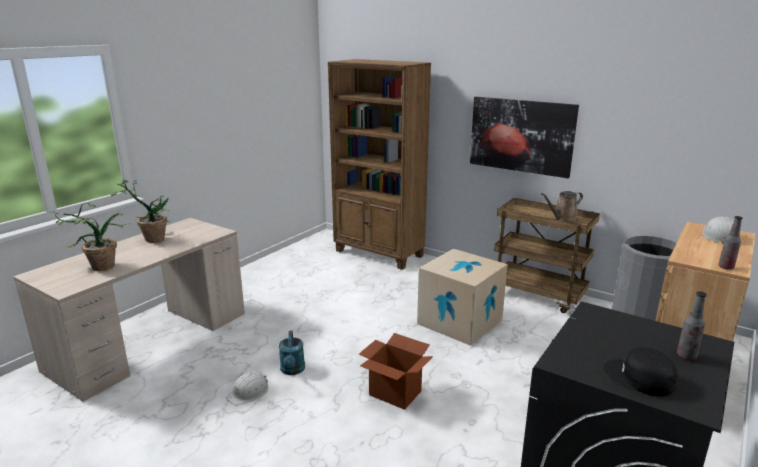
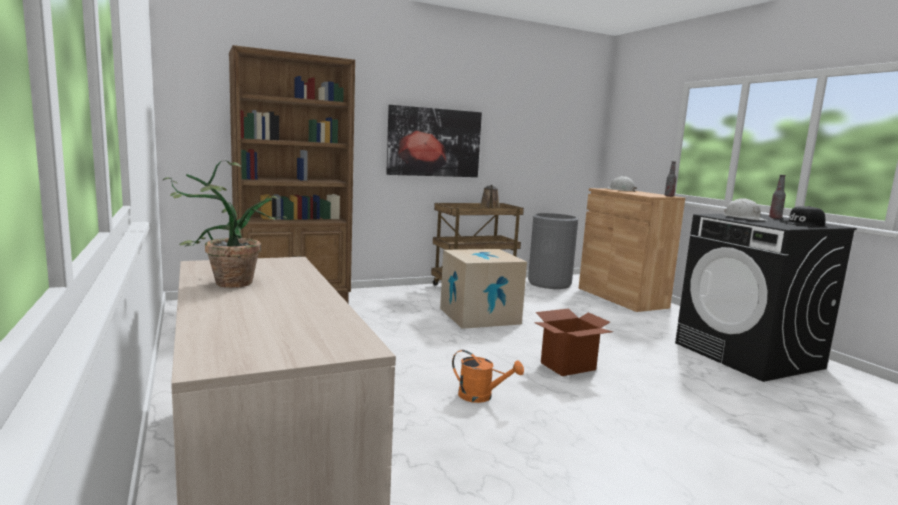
camera: 60 degrees left, 10 degrees down
potted plant [50,203,130,271] -> none
white hard hat [226,371,269,405] -> white hard hat moved to [723,198,767,221]
turquoise watering can [279,331,305,375] -> orange watering can [452,350,524,403]

